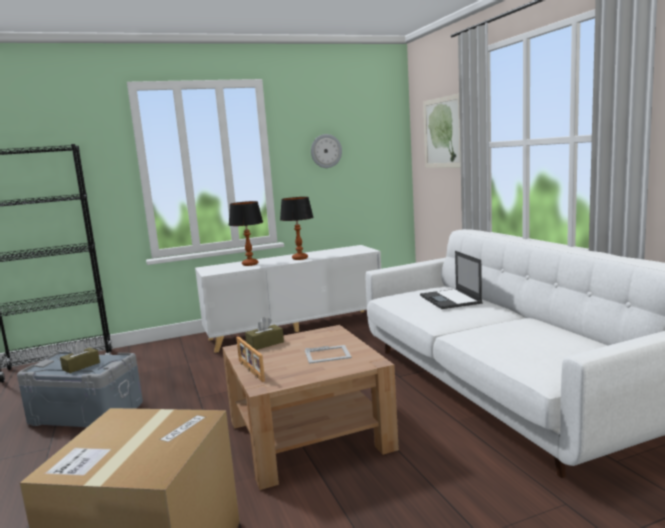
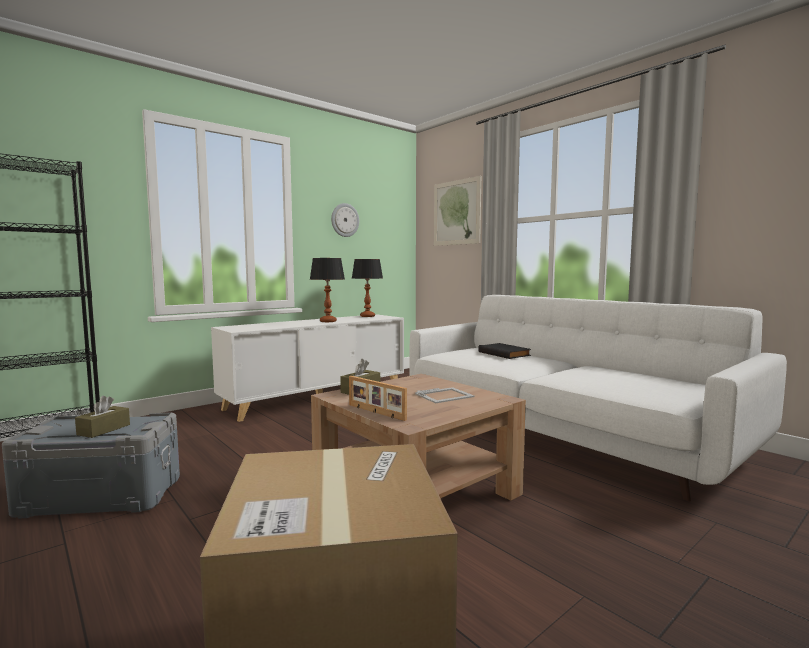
camera: 20 degrees left, 5 degrees down
table lamp [229,201,263,266] -> table lamp moved to [352,259,383,317]
laptop [420,251,483,309] -> black book [478,343,531,359]

